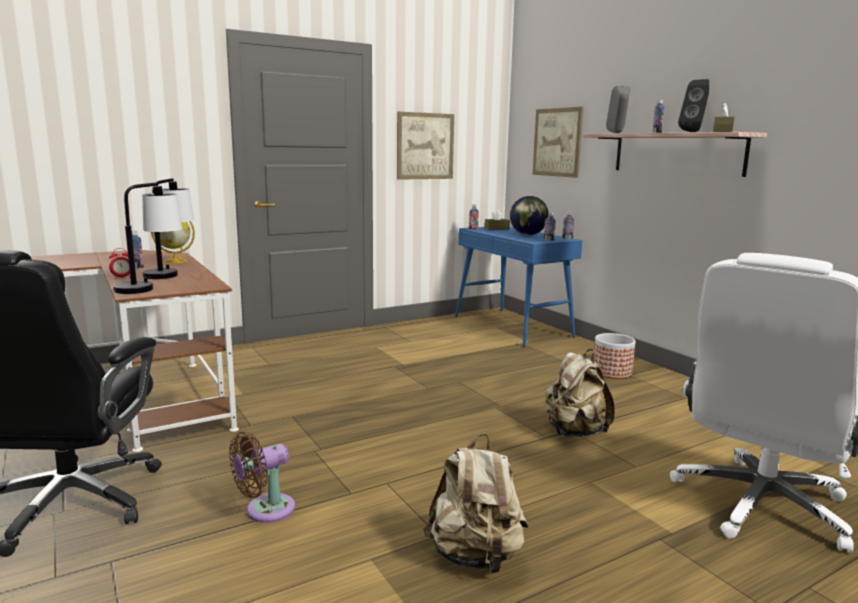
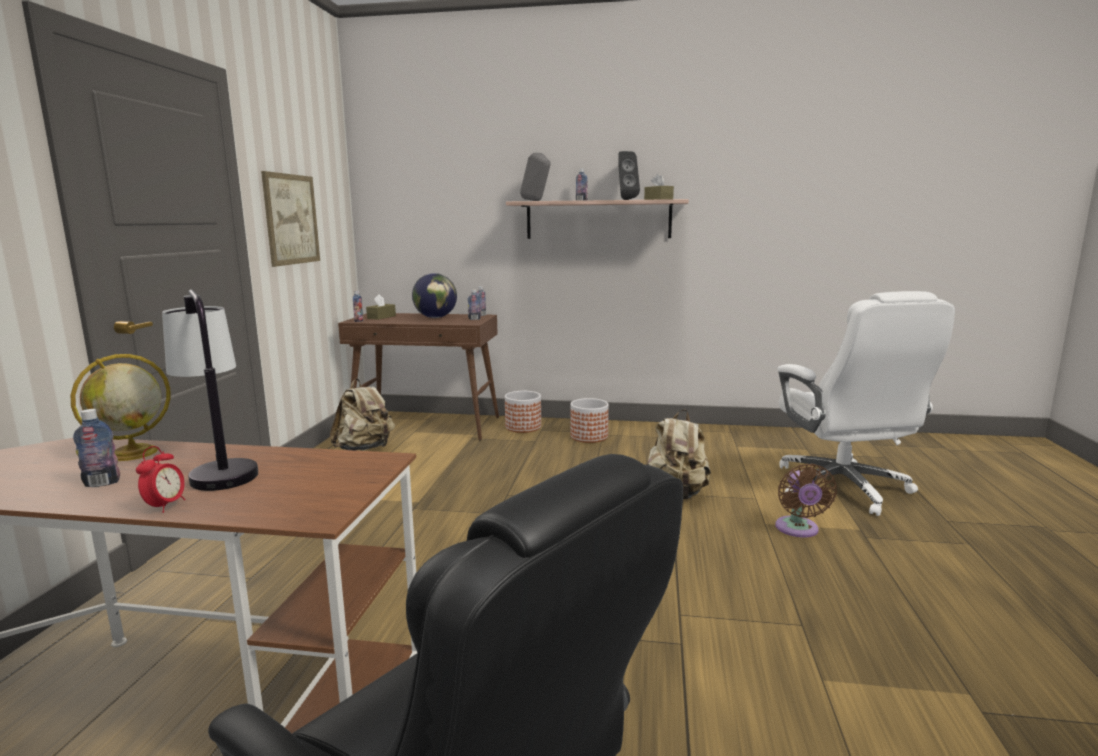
camera: 50 degrees left, 0 degrees up
table lamp [113,182,182,294] -> none
brown fan [229,432,295,523] -> brown fan moved to [775,464,837,537]
beige backpack [423,433,529,574] -> beige backpack moved to [330,379,395,451]
blue console table [455,227,582,347] -> brown console table [338,313,499,440]
picture [532,107,584,178] -> none
none -> planter [505,391,541,433]

